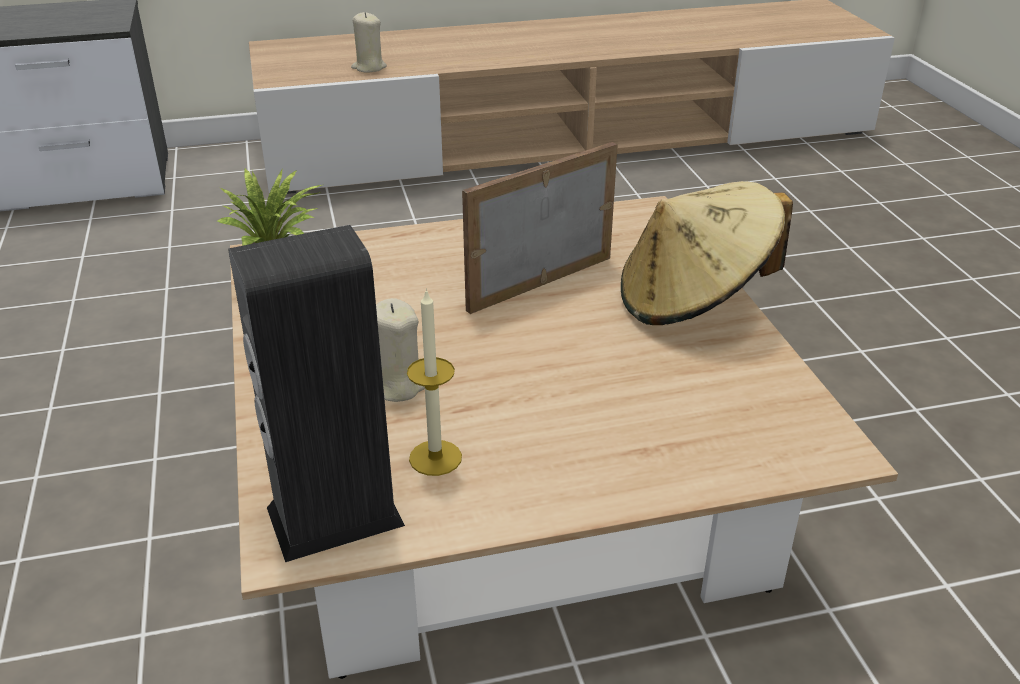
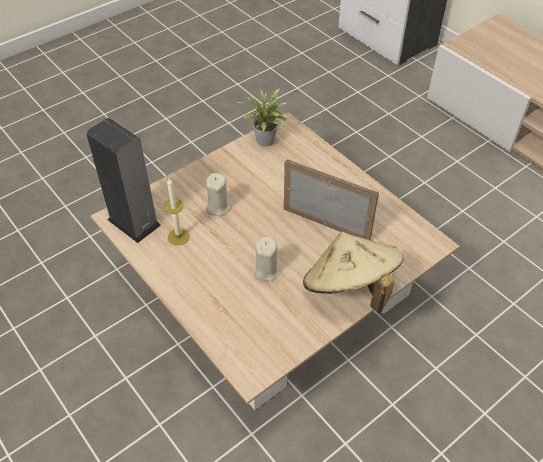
camera: 65 degrees right, 15 degrees up
beige candle [351,12,387,73] -> beige candle moved to [253,237,280,282]

